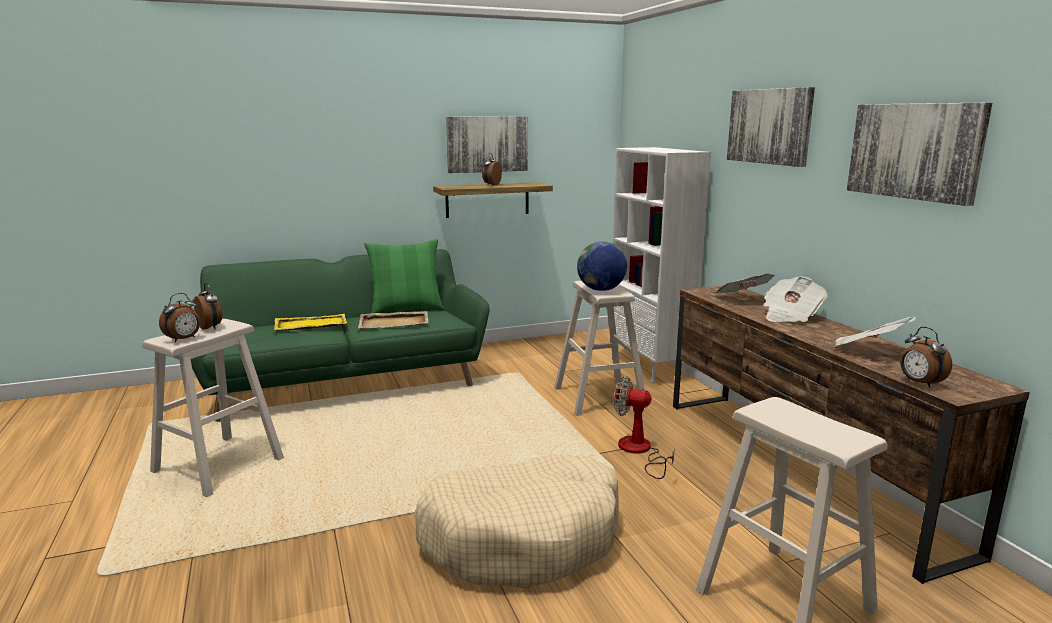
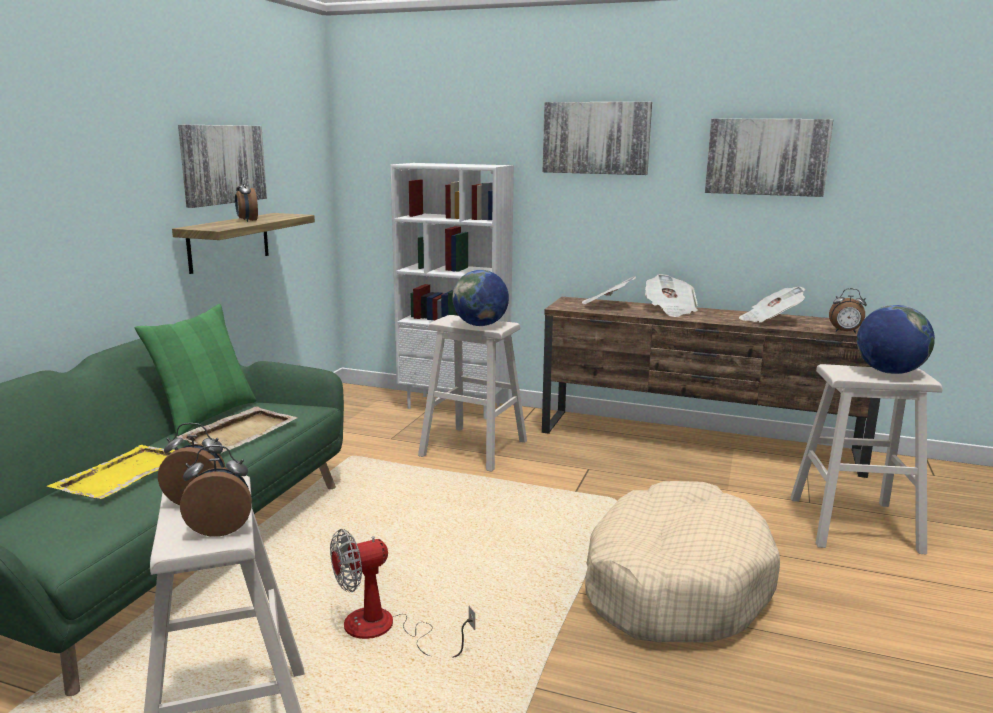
camera: 50 degrees left, 0 degrees up
alarm clock [159,293,200,342] -> alarm clock turned 90 degrees counterclockwise [180,445,252,537]
fan [614,376,675,479] -> fan moved to [330,529,475,657]
none -> globe [857,305,935,374]

